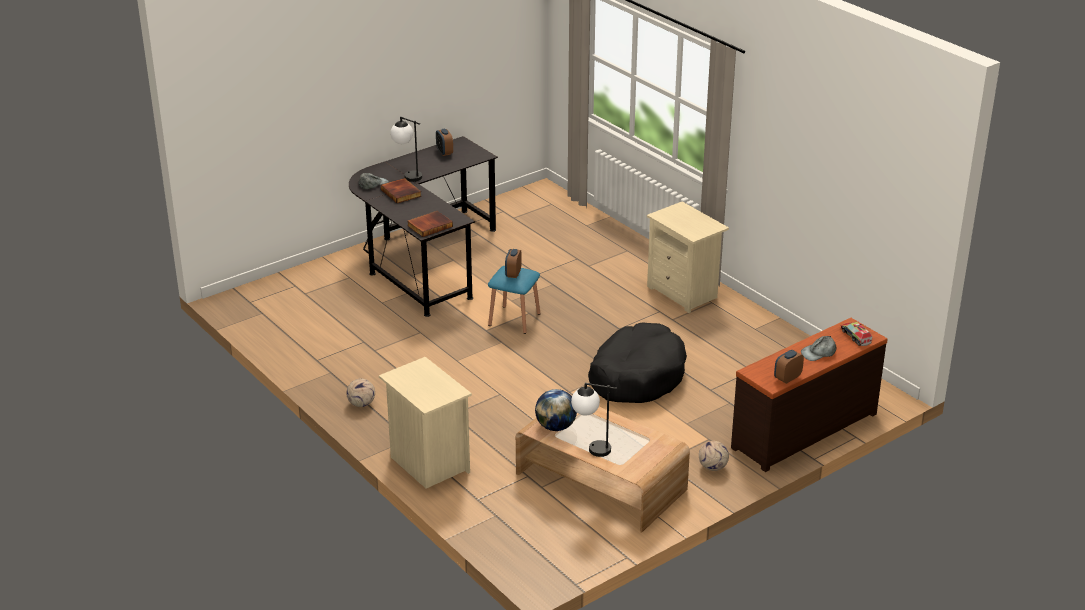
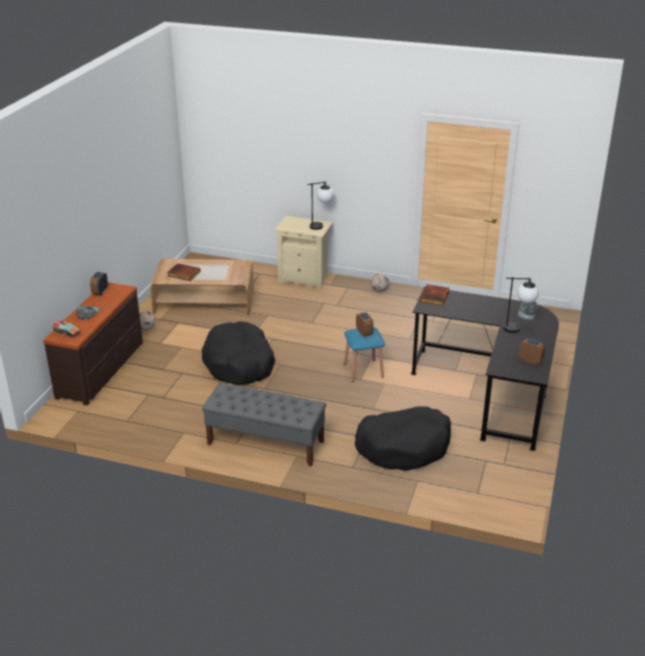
camera: 145 degrees right, 0 degrees up
book [381,178,422,203] -> book moved to [167,263,201,281]
globe [535,389,577,431] -> none
table lamp [571,383,617,457] -> table lamp moved to [307,182,334,230]
beige nightstand [647,202,729,313] -> grey bench [202,383,326,466]
none -> black dog bed [355,406,451,471]

